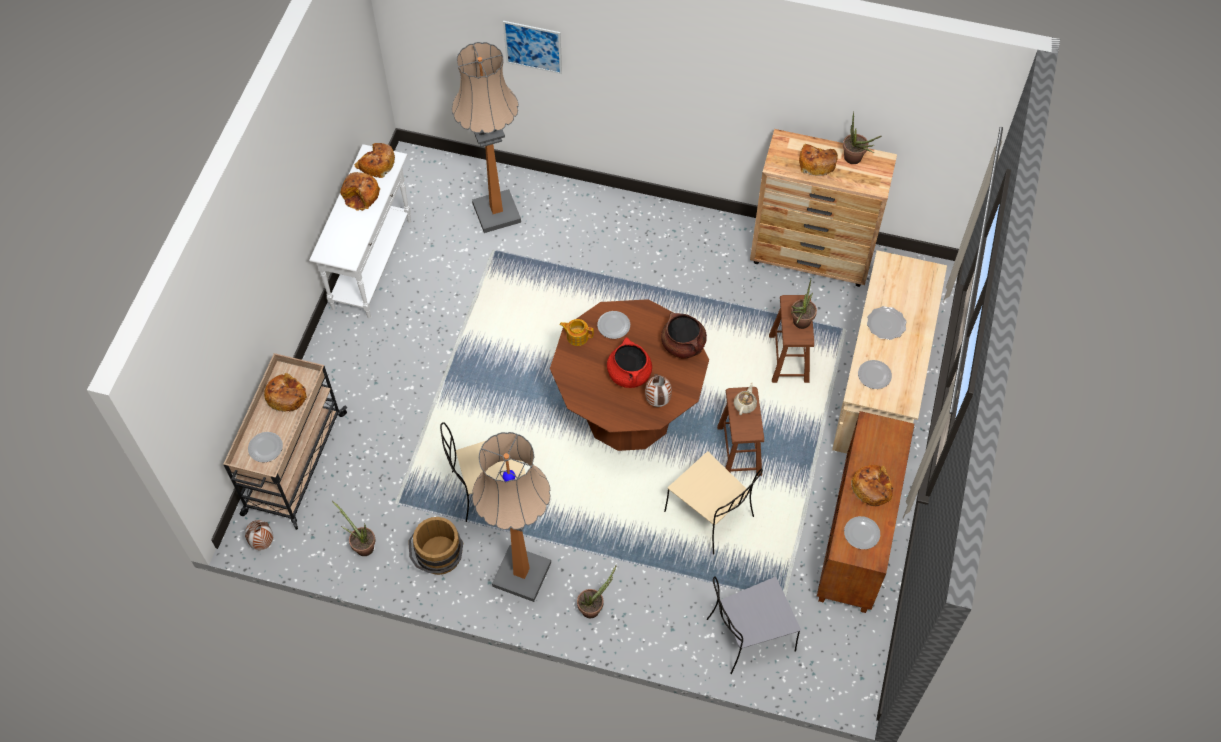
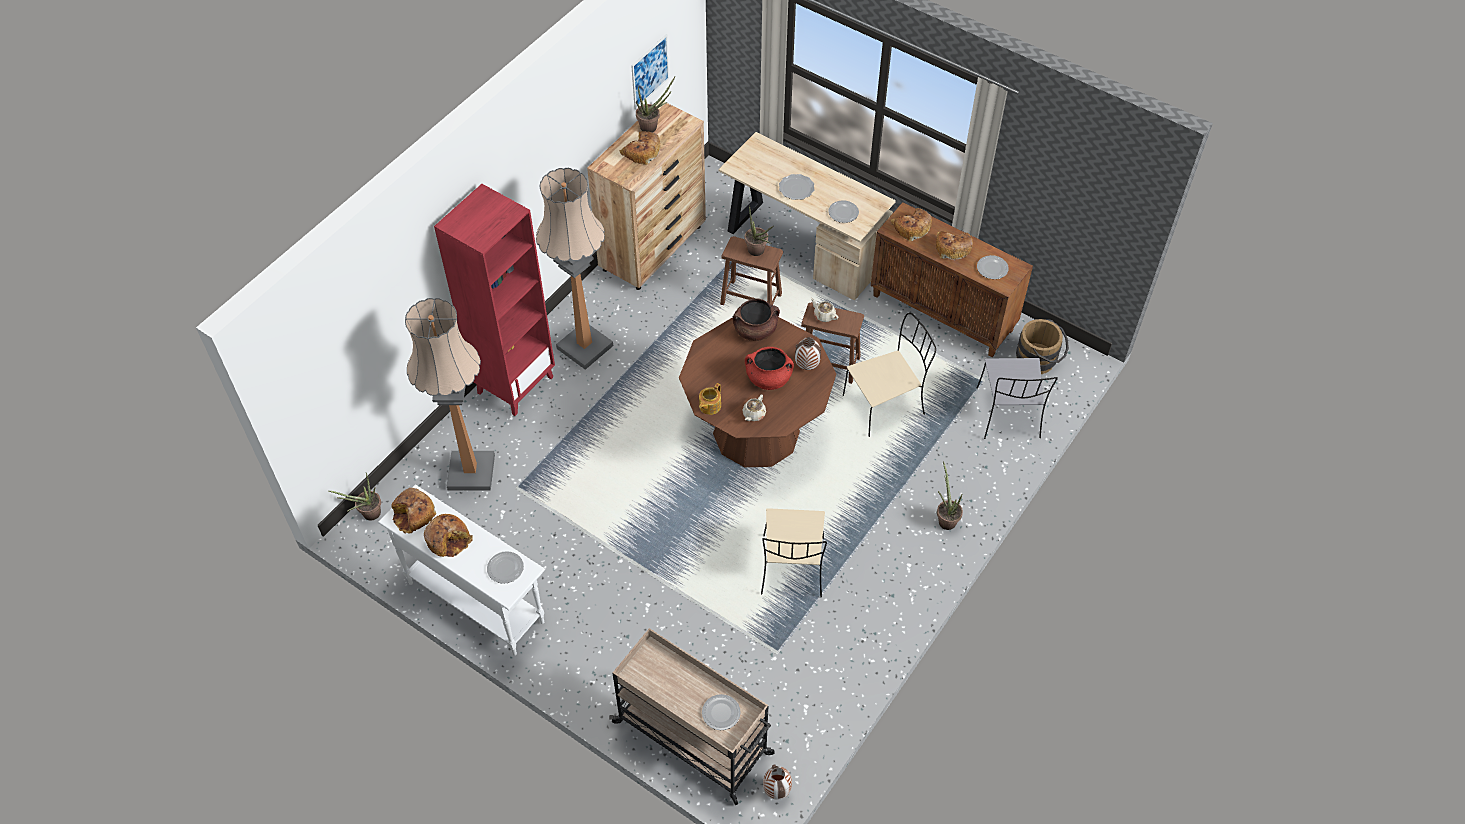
camera: 70 degrees left, 5 degrees down
bread [264,373,307,413] -> bread moved to [891,208,932,241]
potted plant [332,501,375,556] -> potted plant moved to [329,473,381,521]
brown bucket [408,517,463,575] -> brown bucket moved to [1016,319,1069,374]
floor lamp [472,432,551,602] -> floor lamp moved to [536,168,613,370]
picture [503,21,562,74] -> picture moved to [631,34,669,110]
plate [597,311,630,339] -> plate moved to [487,551,524,584]
none -> red bookcase [434,184,555,416]
none -> beige teapot [742,394,766,421]

